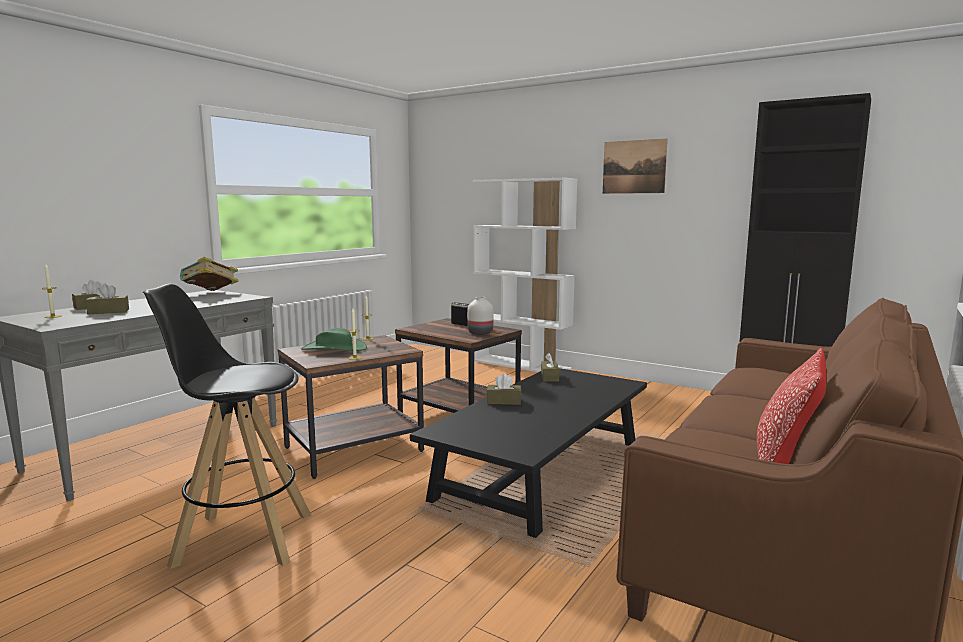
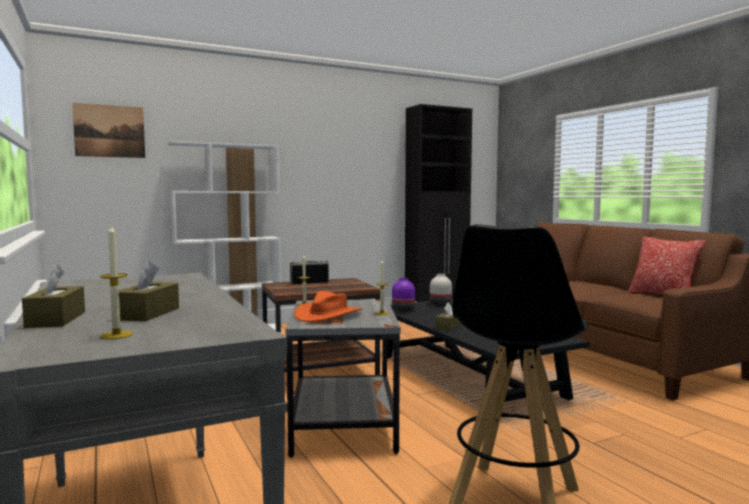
camera: 60 degrees left, 5 degrees down
book [180,257,239,291] -> none
brown side table [278,335,424,479] -> grey side table [285,299,401,458]
green hat [301,328,367,351] -> orange hat [294,291,362,322]
white vase [467,297,494,335] -> white vase moved to [430,274,452,306]
brown tissue box [541,353,559,382] -> purple vase [392,278,415,312]
picture [603,139,668,194] -> picture moved to [72,103,145,158]

